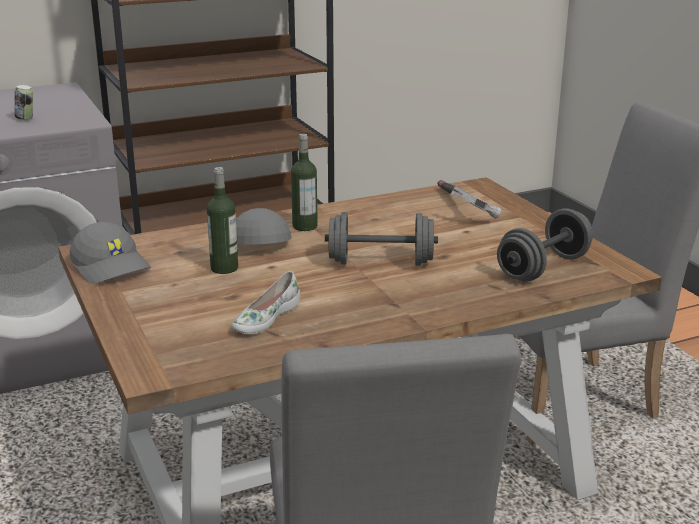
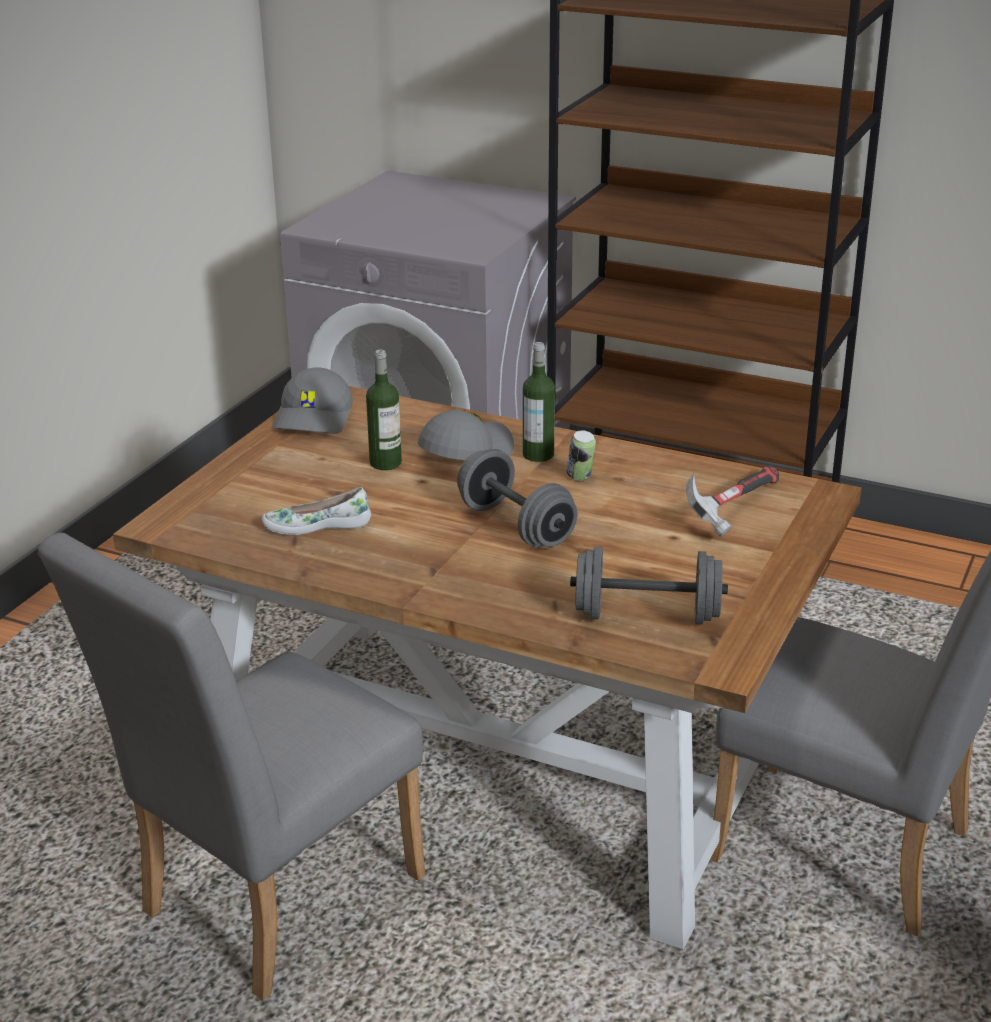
camera: 50 degrees right, 5 degrees up
can [14,85,33,121] -> can moved to [567,430,596,480]

